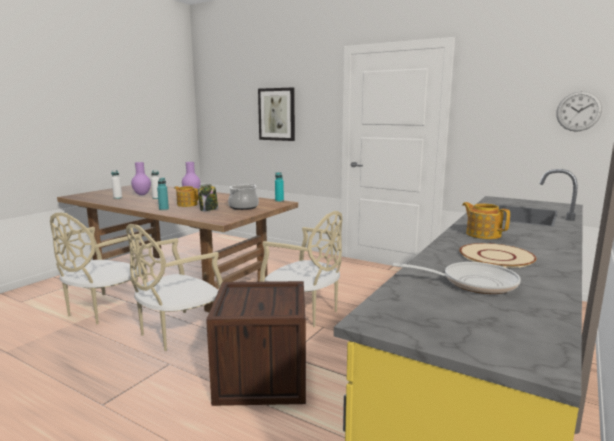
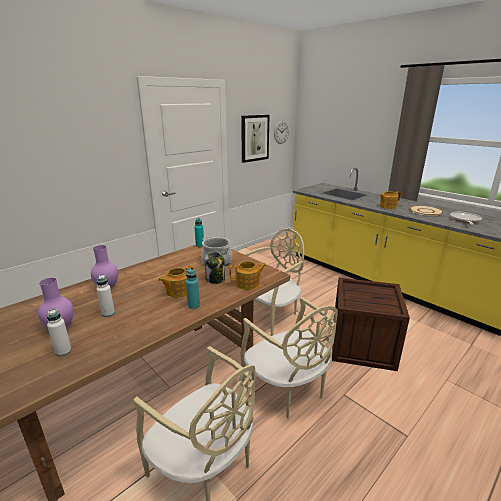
camera: 75 degrees left, 10 degrees up
picture [258,87,295,141] -> picture moved to [241,115,269,163]
none -> teapot [229,261,267,290]

